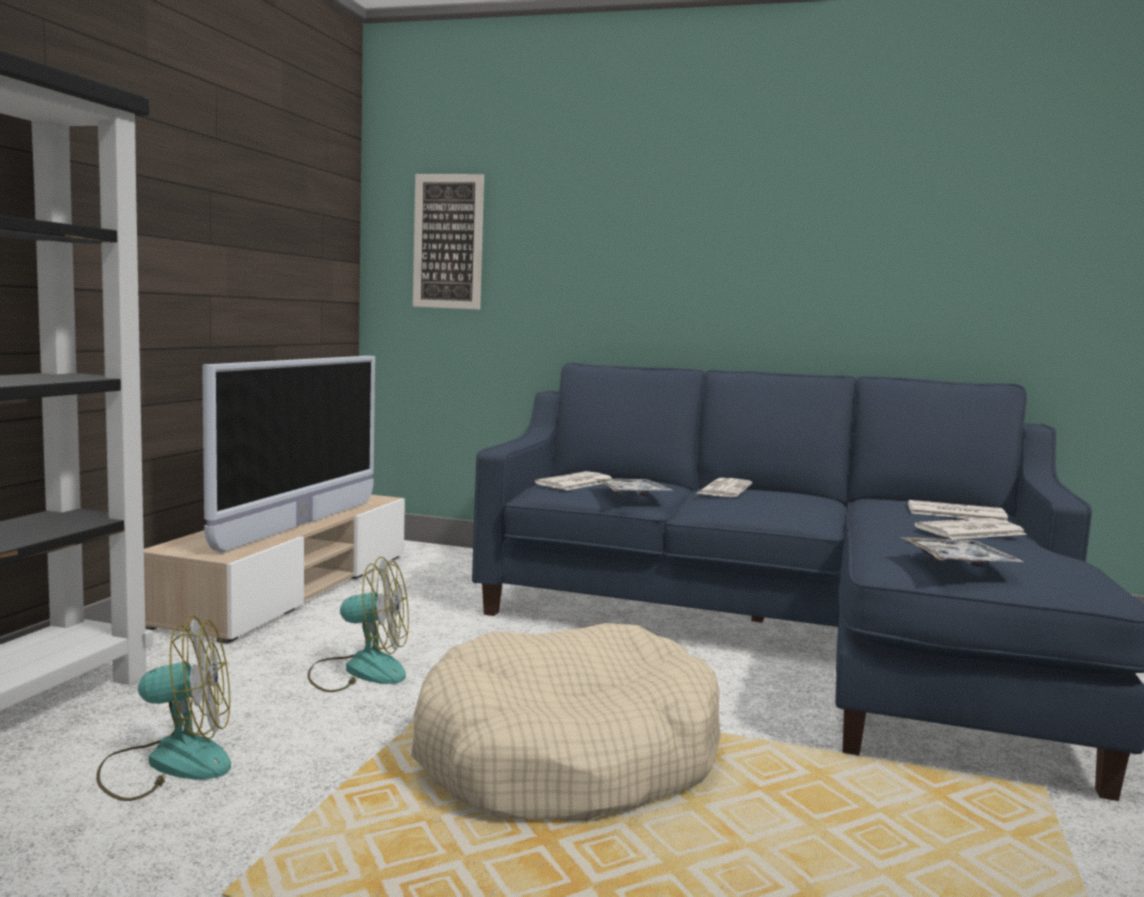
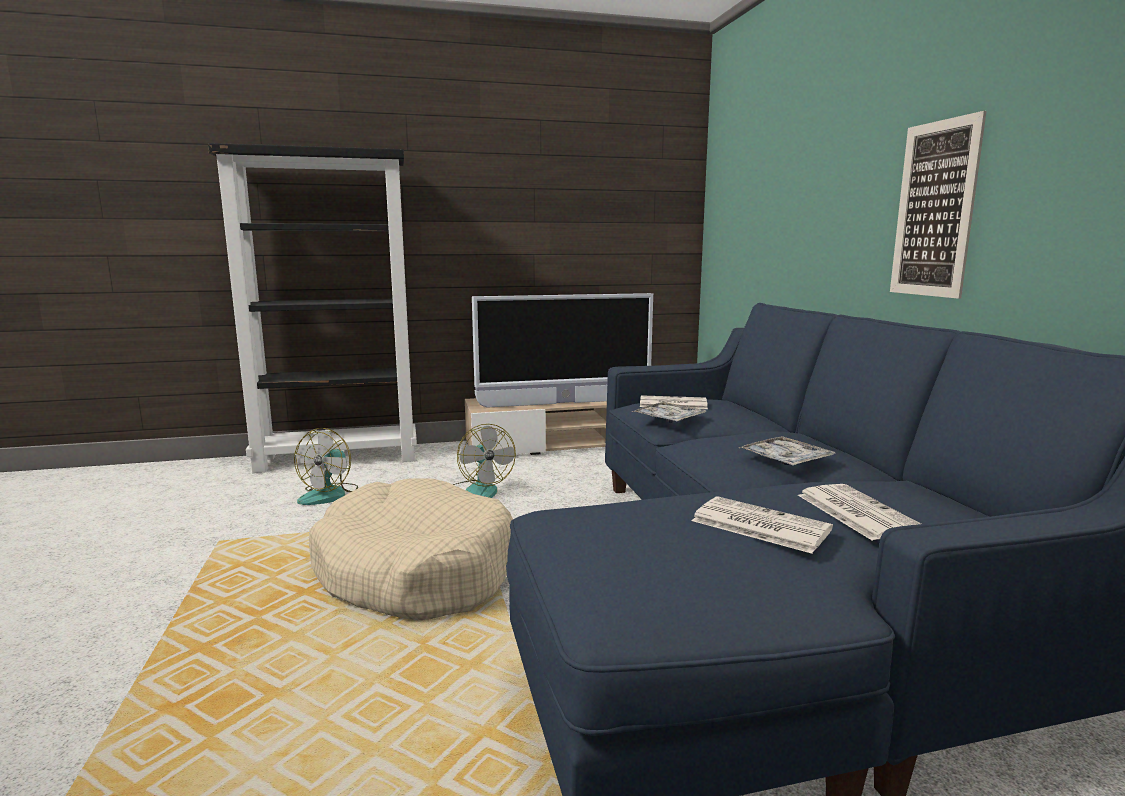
camera: 60 degrees right, 5 degrees up
fan [96,616,231,801] -> fan turned 60 degrees clockwise [294,428,358,505]
picture [413,174,484,310] -> picture moved to [890,111,987,299]
newspaper [696,478,752,497] -> none
tray [901,537,1023,567] -> tray moved to [739,436,836,466]

